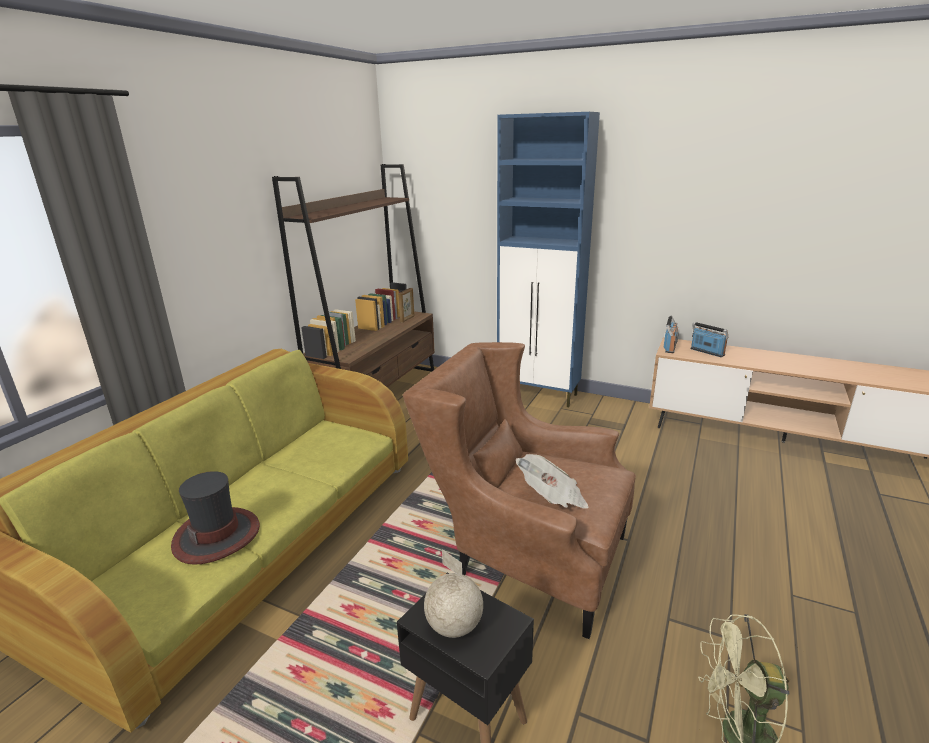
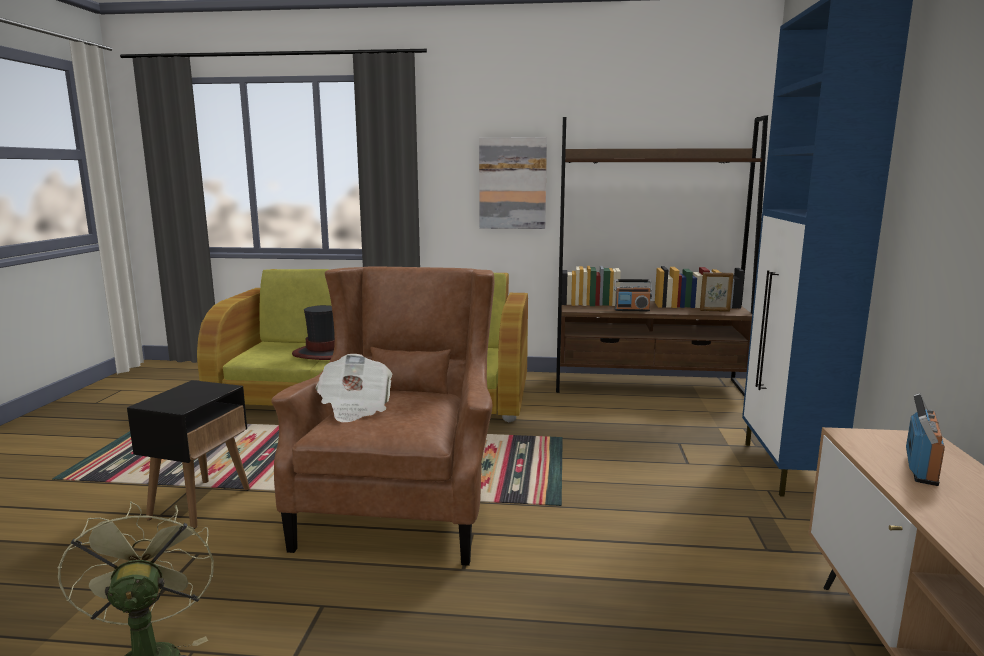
camera: 70 degrees right, 10 degrees down
globe [424,549,483,638] -> none
radio [664,315,679,353] -> radio moved to [614,279,652,311]
none -> picture [479,137,547,229]

